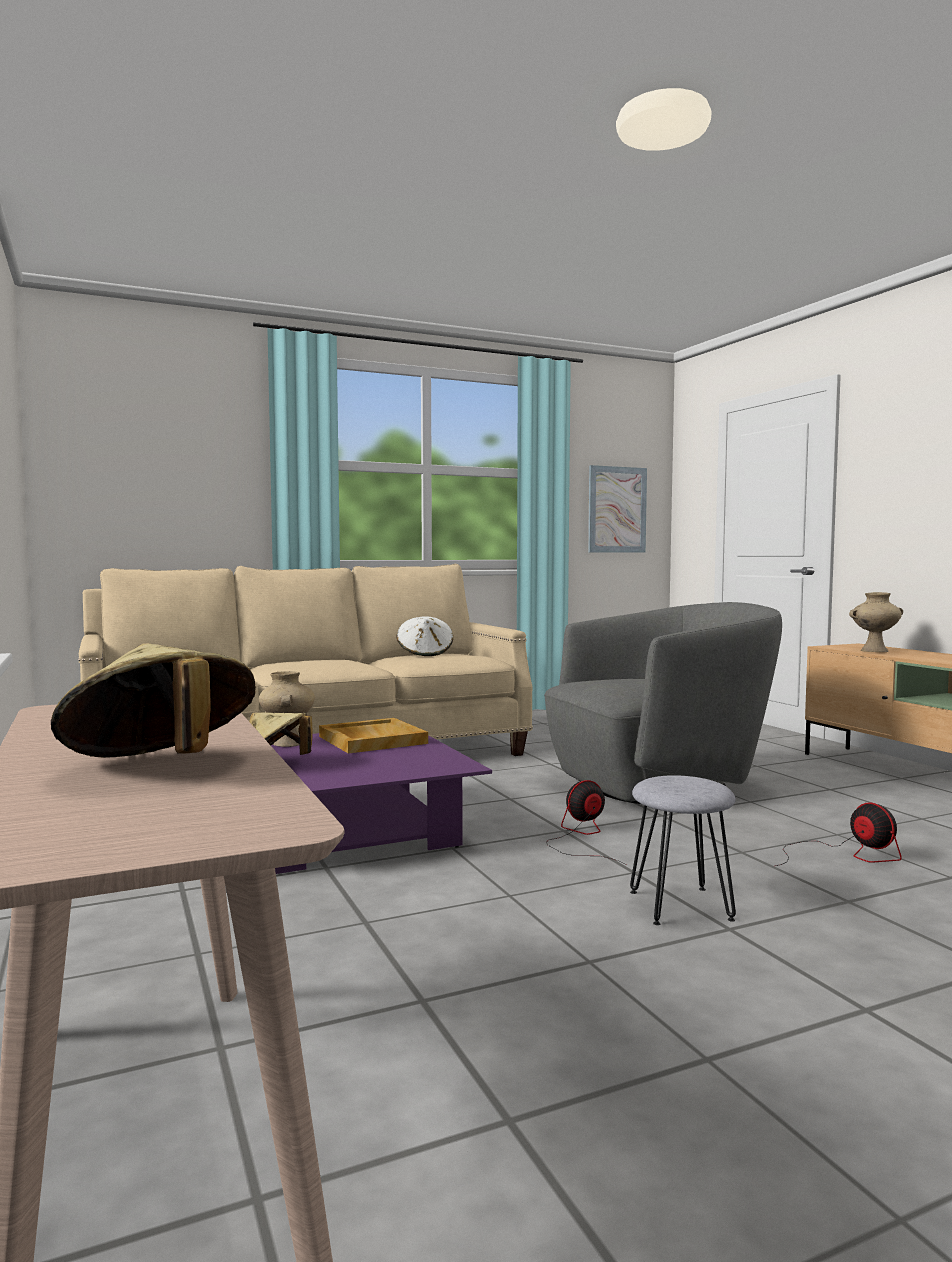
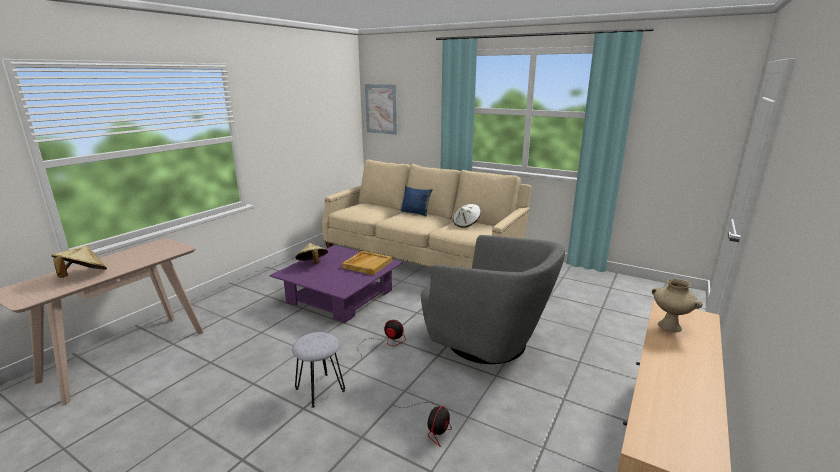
camera: 55 degrees right, 15 degrees up
beige vase [259,671,315,747] -> none
picture [588,465,647,553] -> picture moved to [365,84,397,135]
none -> blue pillow [401,186,432,216]

